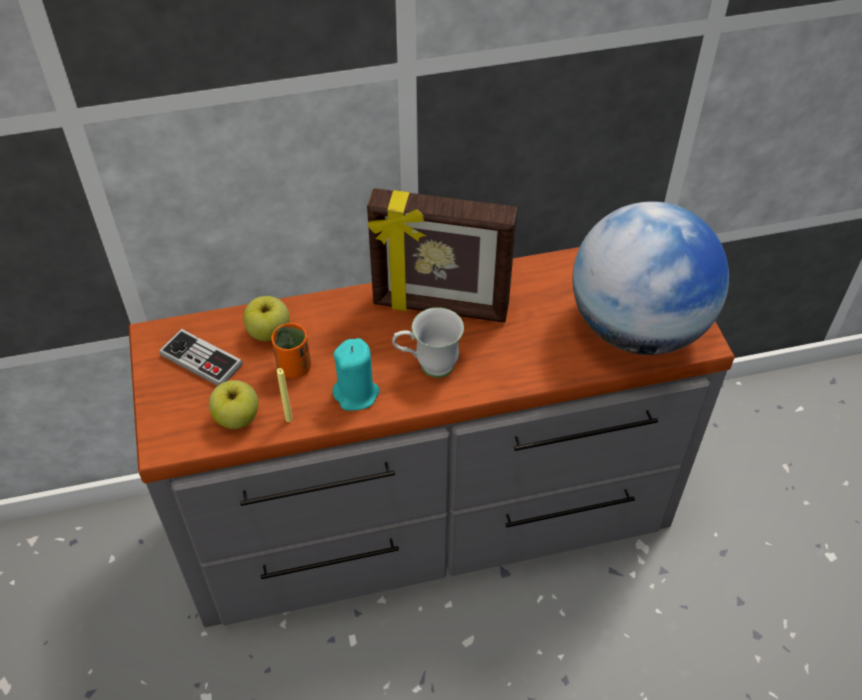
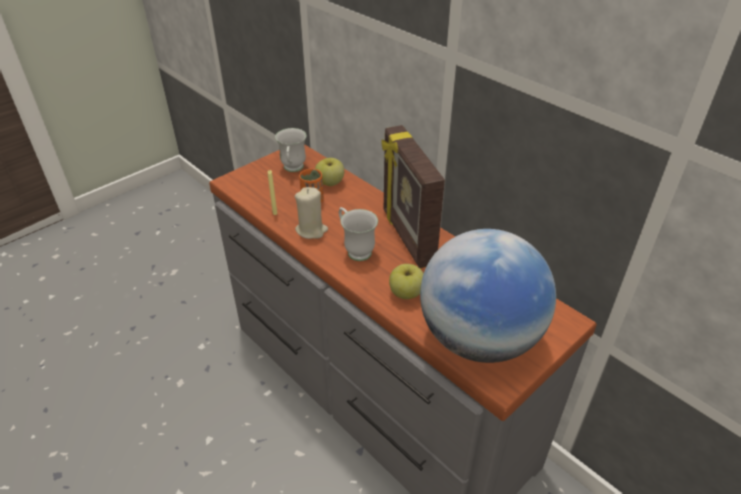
camera: 60 degrees right, 10 degrees down
game controller [159,329,243,386] -> white mug [275,128,307,172]
apple [209,380,258,429] -> apple moved to [389,264,424,299]
turquoise candle [333,338,380,411] -> beige candle [295,187,328,239]

